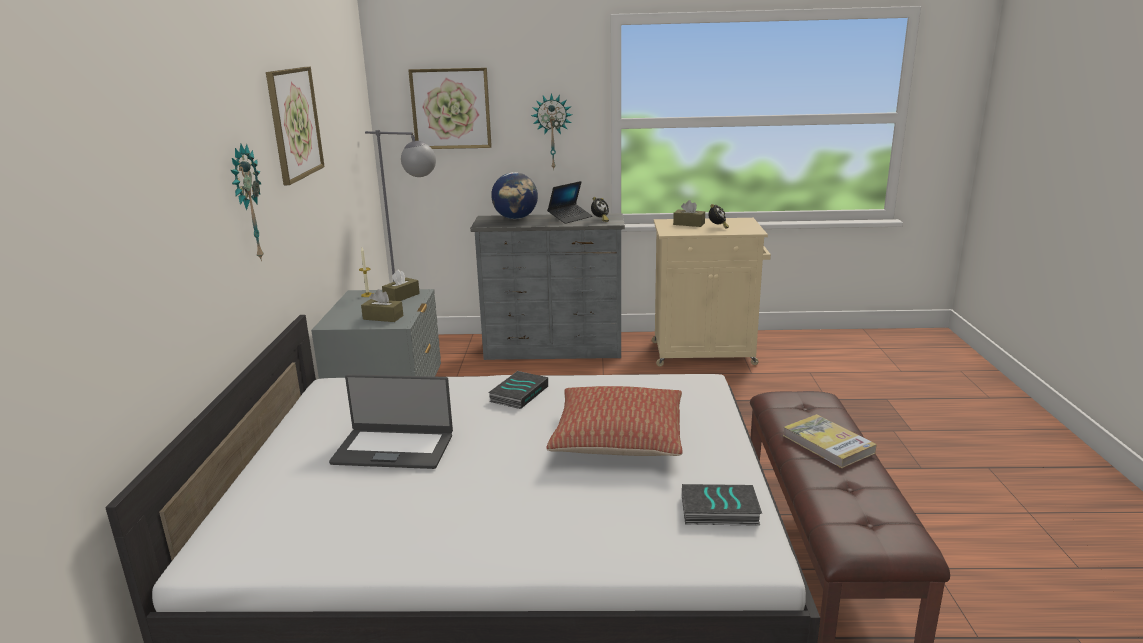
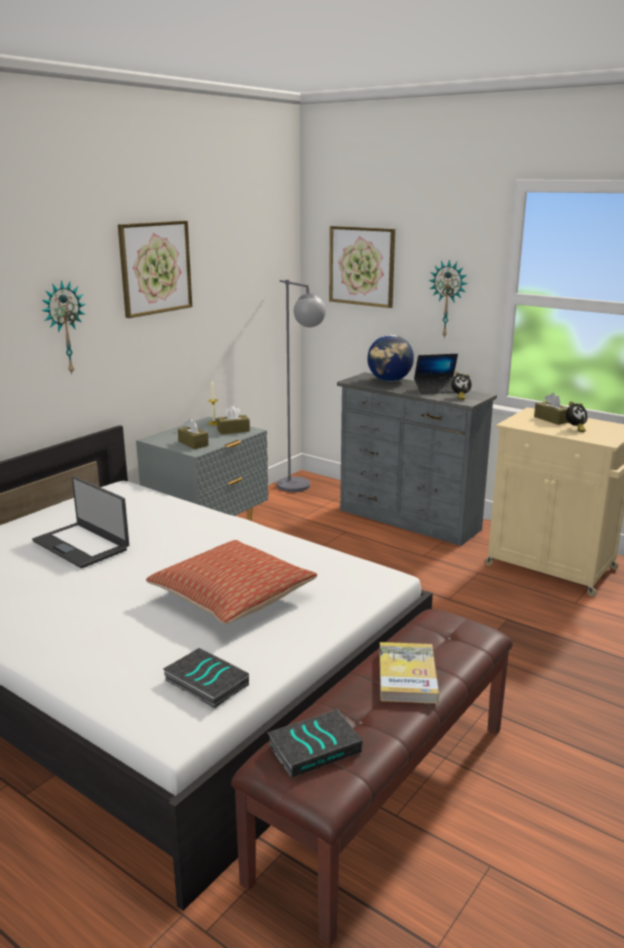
camera: 35 degrees right, 0 degrees up
book [488,371,548,409] -> book moved to [267,709,363,778]

